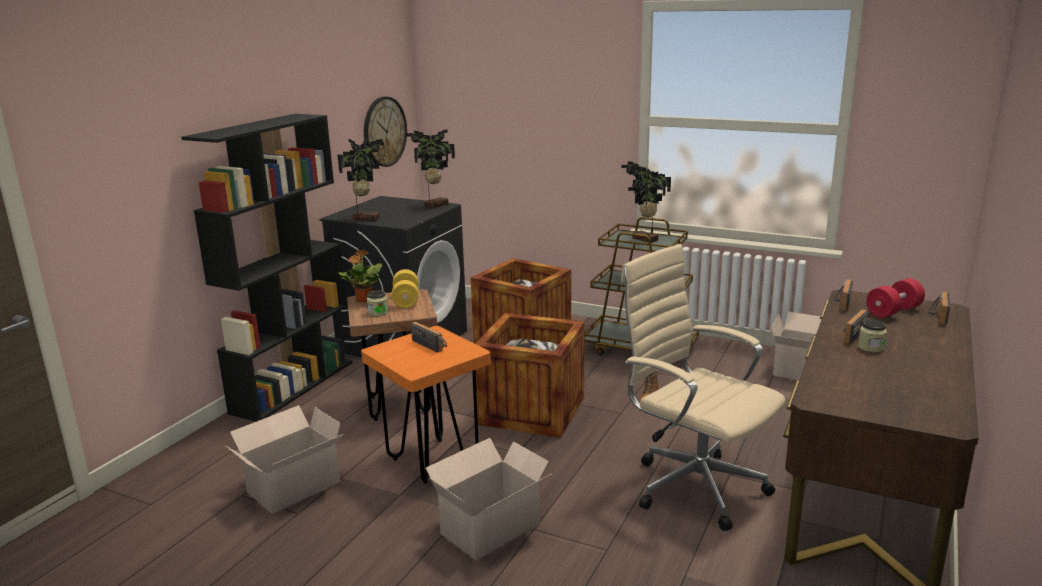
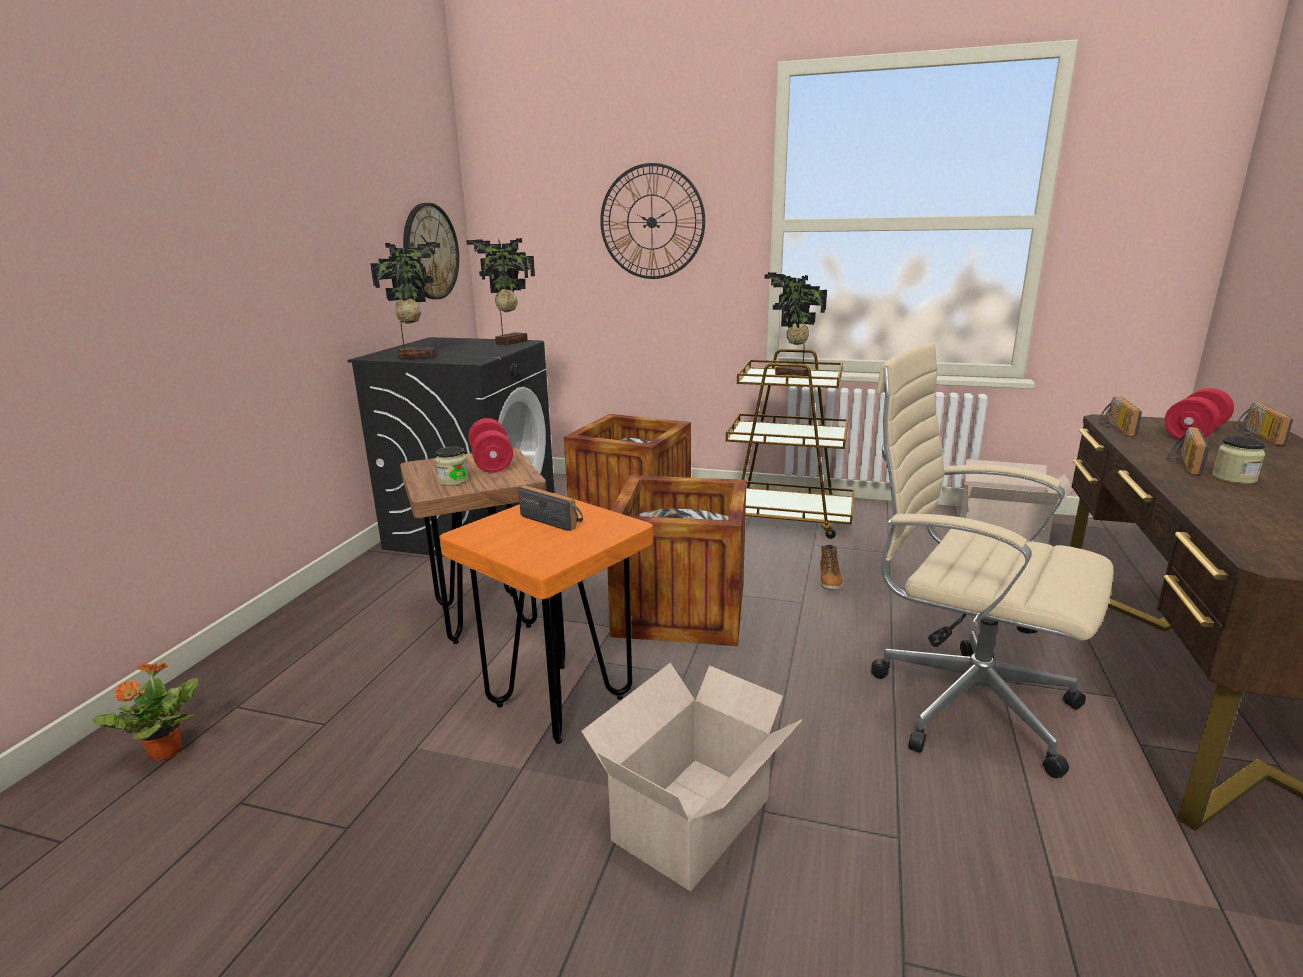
camera: 10 degrees left, 0 degrees up
black bookcase [182,114,353,422] -> none
cardboard box [225,405,343,514] -> none
potted plant [338,249,382,303] -> potted plant moved to [92,662,198,761]
yellow dumbbell [392,269,418,308] -> red dumbbell [468,418,513,473]
none -> wall clock [600,163,705,279]

